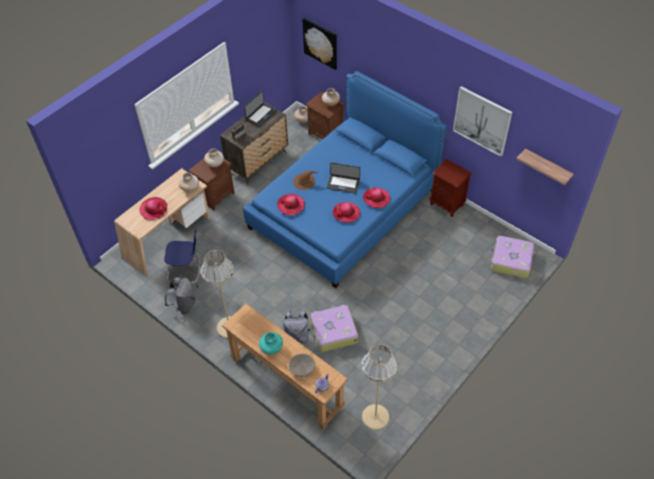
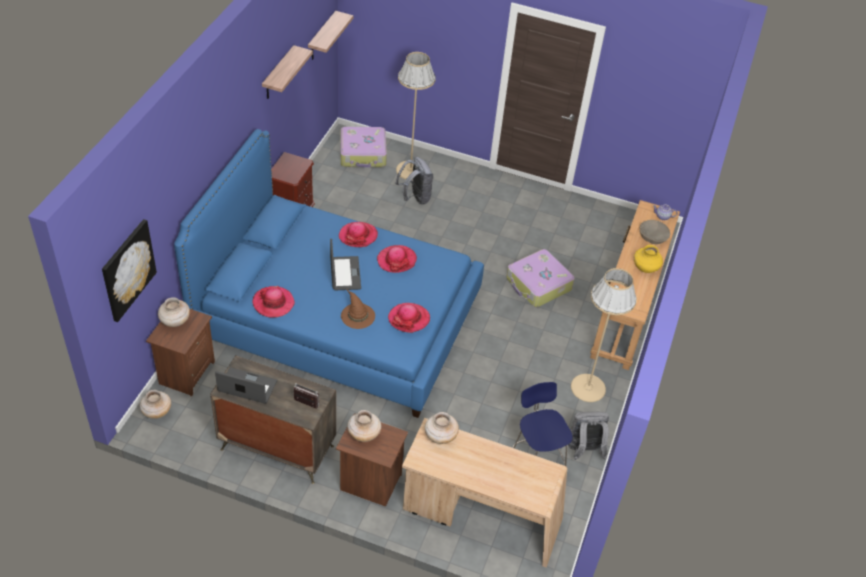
camera: 115 degrees left, 5 degrees down
hat [139,197,167,220] -> hat moved to [253,286,295,318]
turquoise vase [259,332,283,355] -> yellow vase [634,245,663,273]
grey backpack [283,310,311,343] -> grey backpack moved to [395,157,434,205]
beige floor lamp [361,344,398,430] -> beige floor lamp moved to [396,52,436,180]
picture [453,86,512,157] -> shelf [262,45,313,99]

